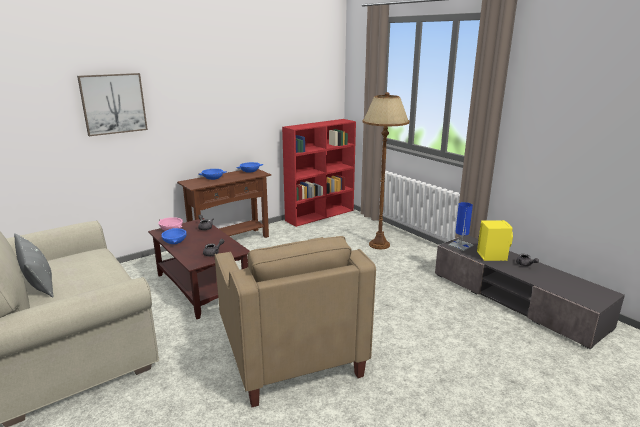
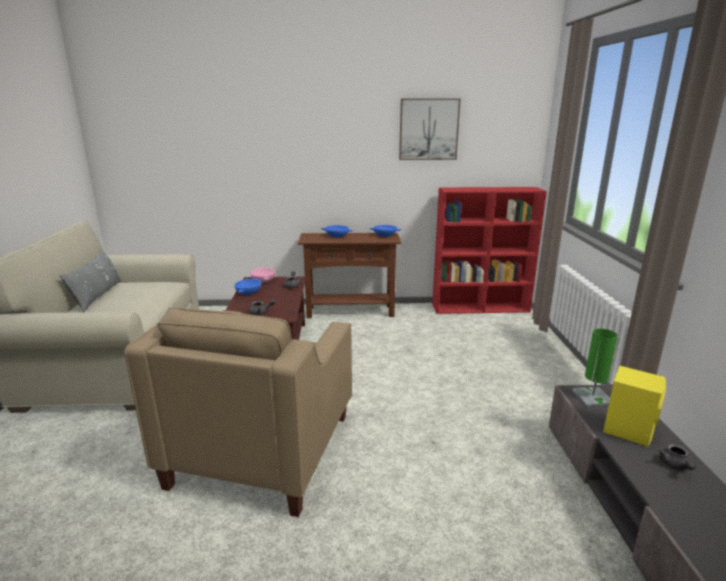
camera: 35 degrees right, 0 degrees up
picture [77,73,148,136] -> picture moved to [399,98,461,160]
brown floor lamp [362,92,409,249] -> none
blue table lamp [448,202,473,251] -> green table lamp [572,328,618,406]

